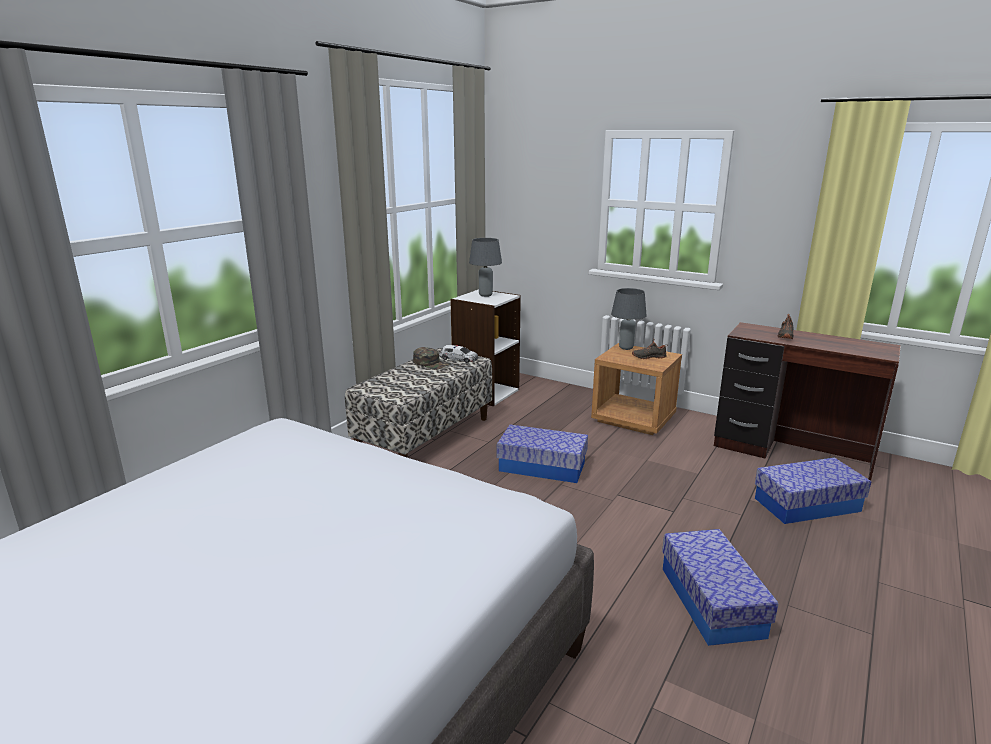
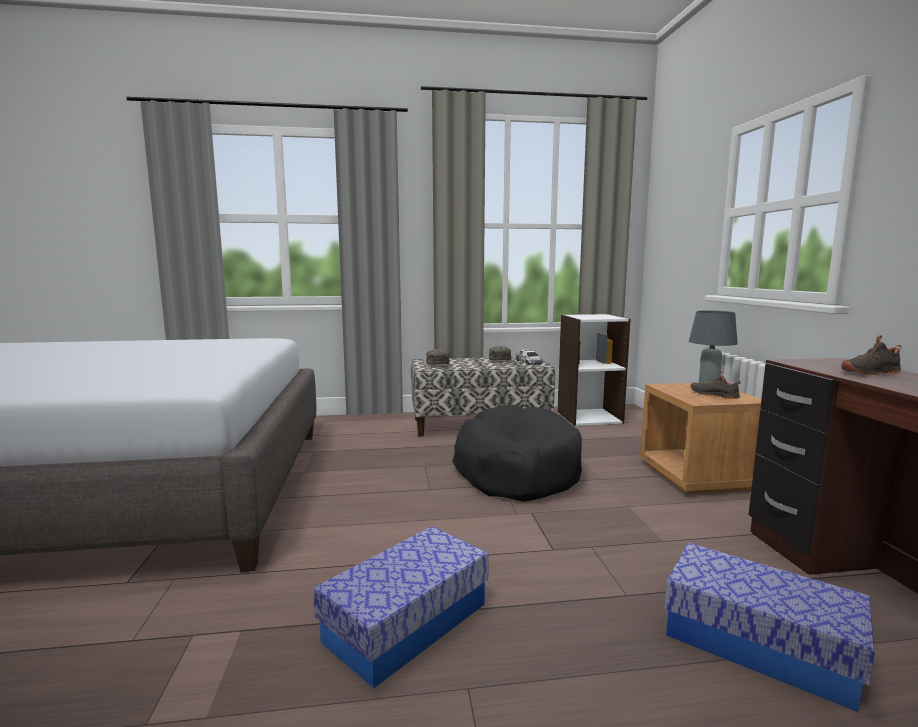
camera: 50 degrees right, 10 degrees down
grey table lamp [469,238,502,297] -> none
storage box [497,425,588,483] -> black dog bed [452,405,582,502]
none -> green cap [426,349,452,368]

